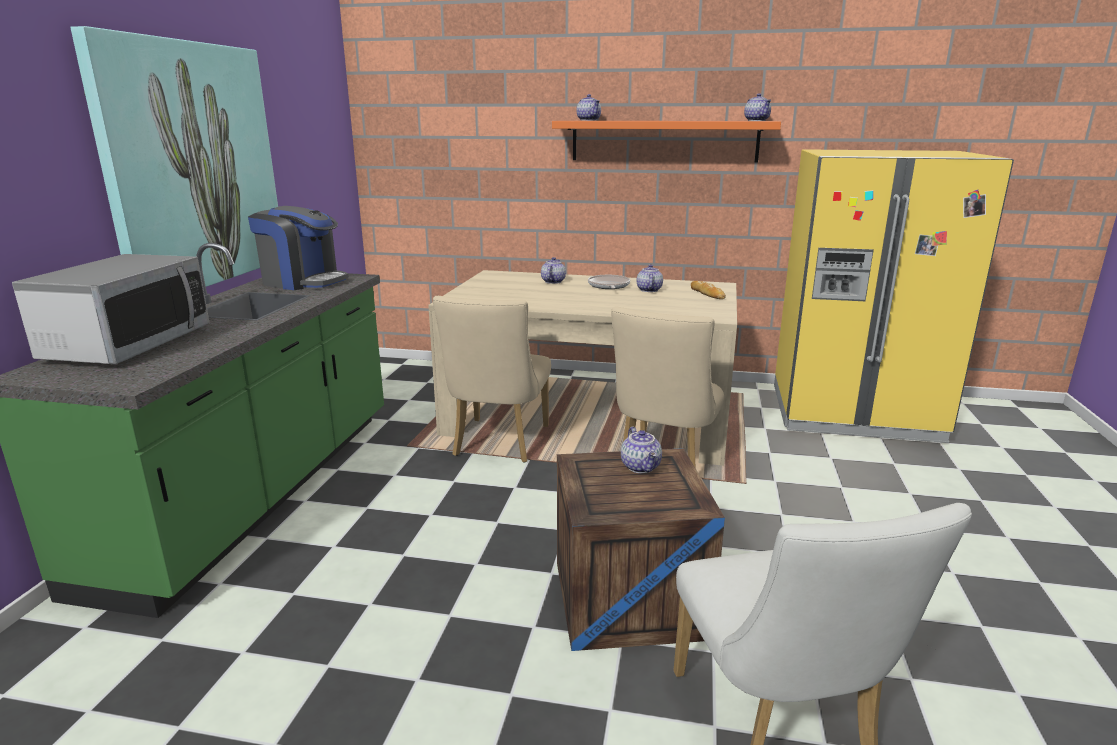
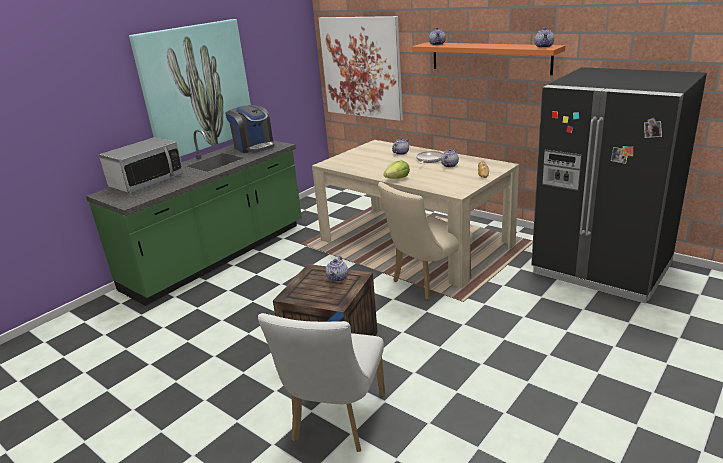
camera: 30 degrees right, 5 degrees up
beige chair [433,296,551,463] -> none
yellow fridge [774,149,1014,443] -> black fridge [531,67,707,303]
none -> picture [318,16,403,121]
none -> lettuce [384,160,410,179]

